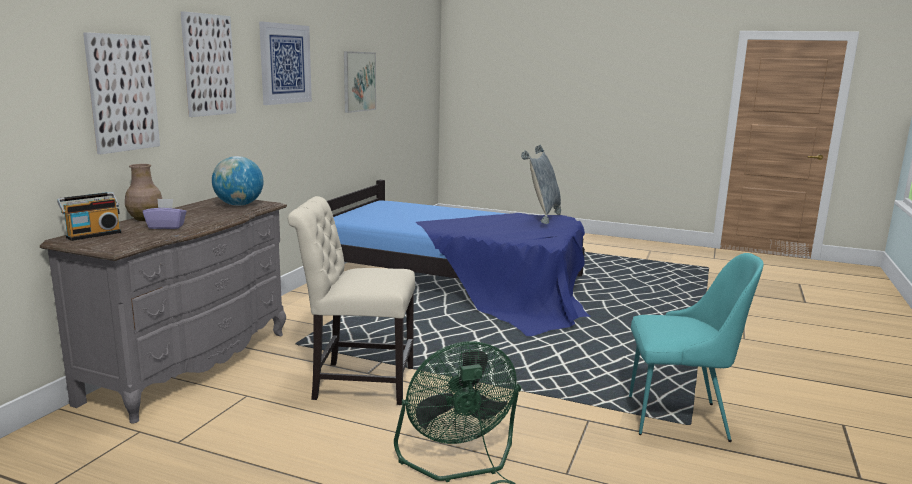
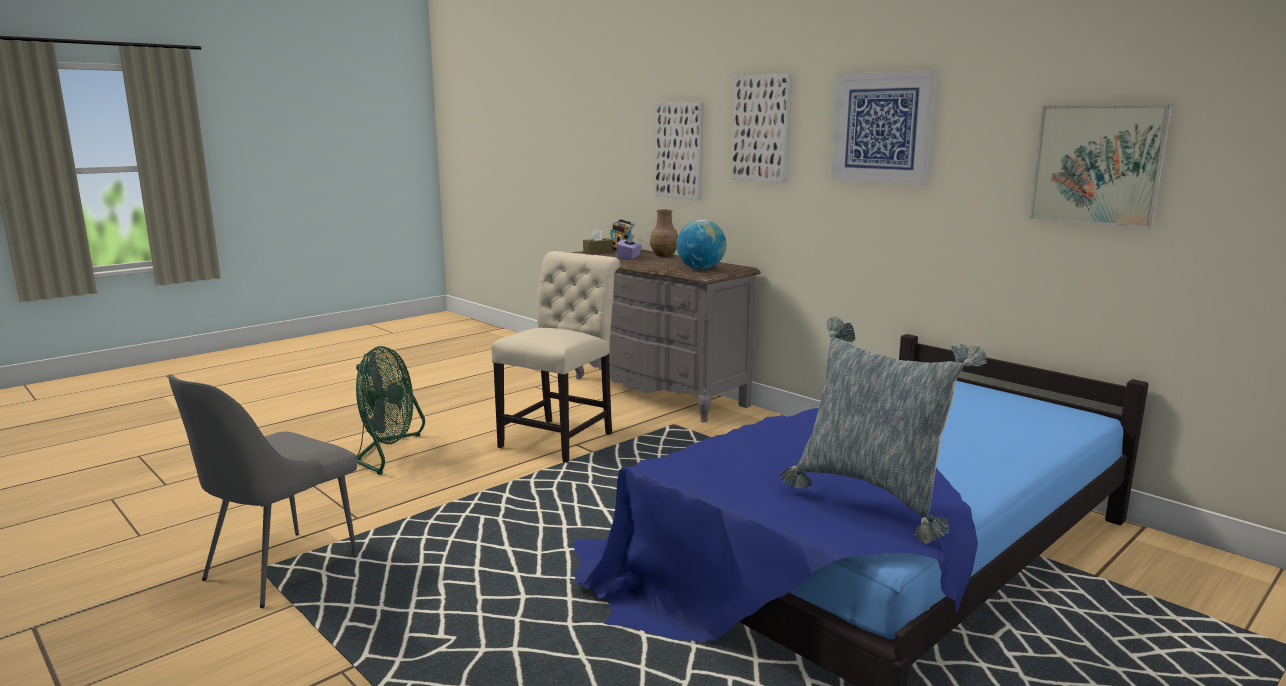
camera: 115 degrees right, 0 degrees up
turquoise chair [629,253,764,442] -> grey chair [168,374,357,608]
none -> brown tissue box [583,228,613,254]

